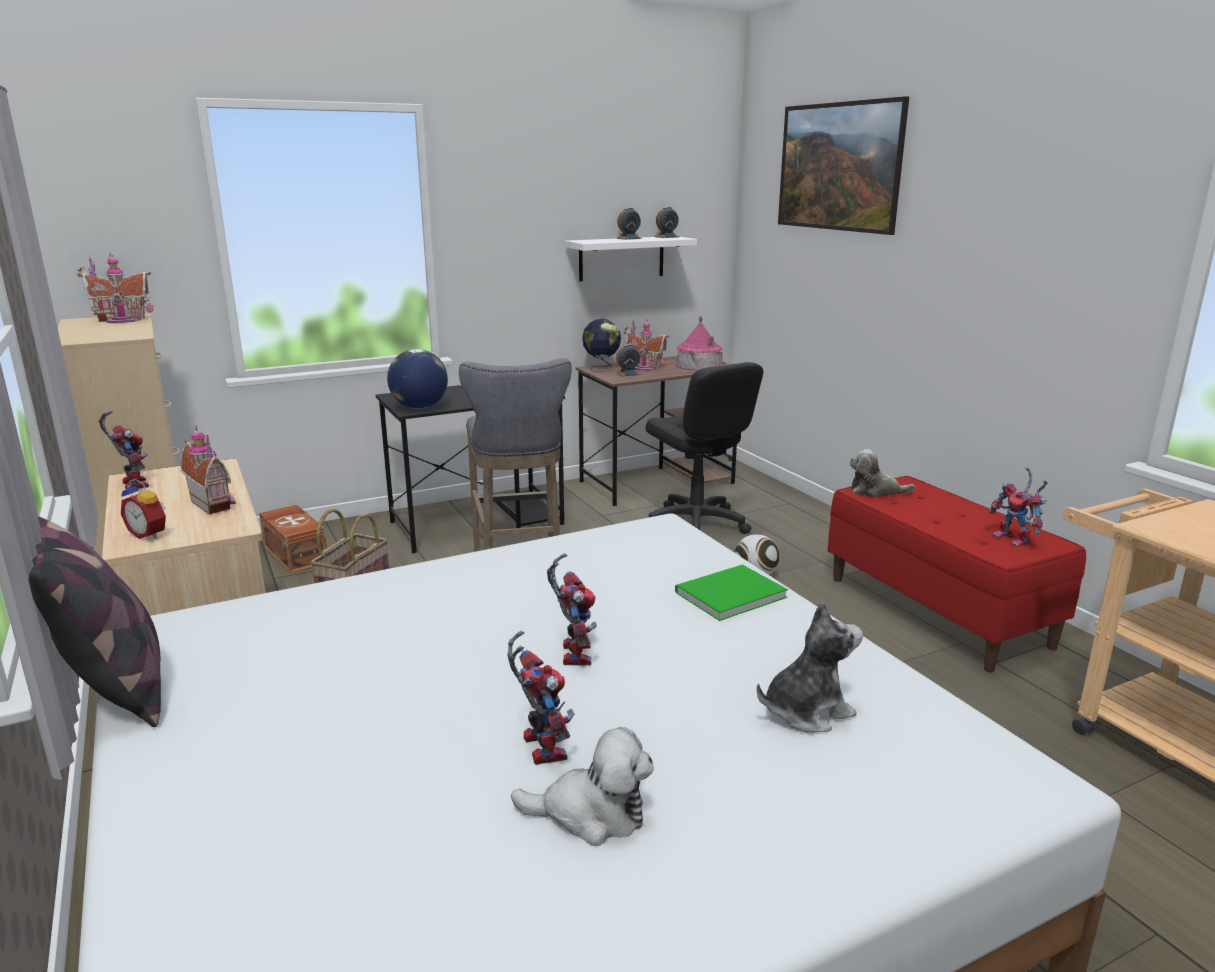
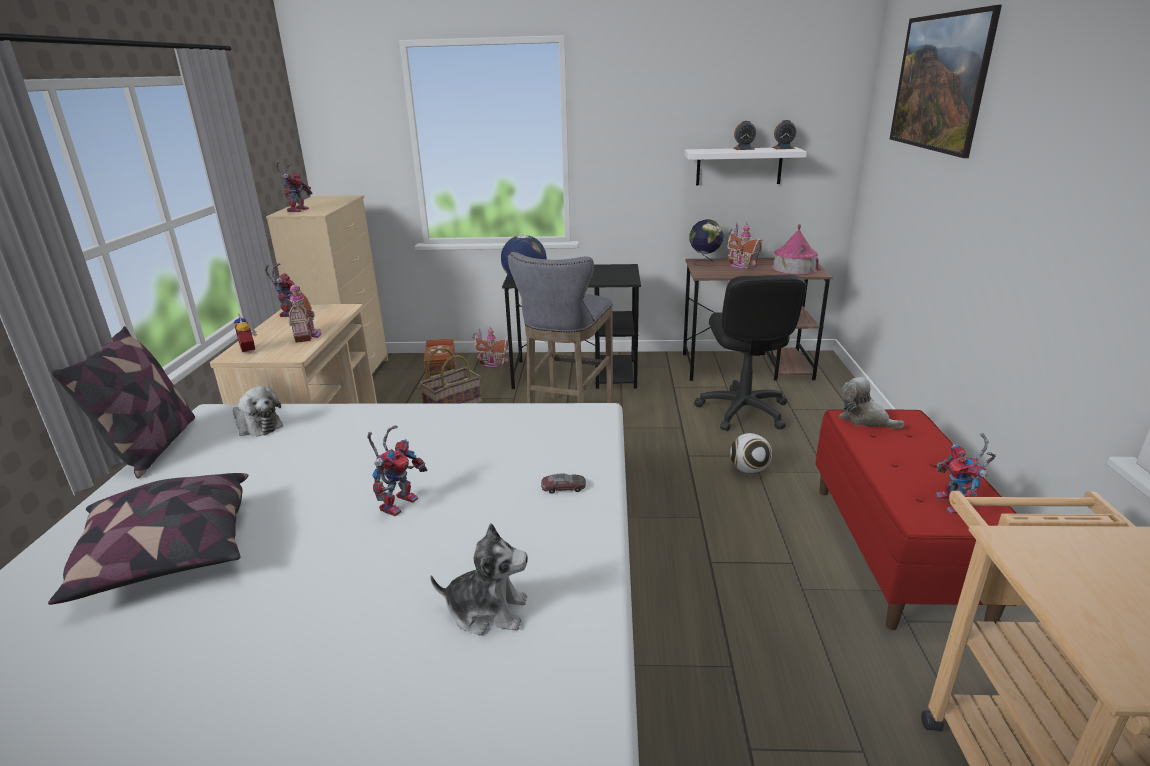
camera: 30 degrees right, 5 degrees up
toy house [77,252,153,323] -> toy house moved to [472,327,509,368]
toy robot [508,631,574,765] -> toy robot moved to [276,161,312,212]
plush toy [511,727,654,846] -> plush toy moved to [233,386,283,437]
alarm clock [616,344,641,377] -> none
green book [675,565,788,621] -> toy car [541,473,586,494]
none -> pillow [48,473,248,605]

